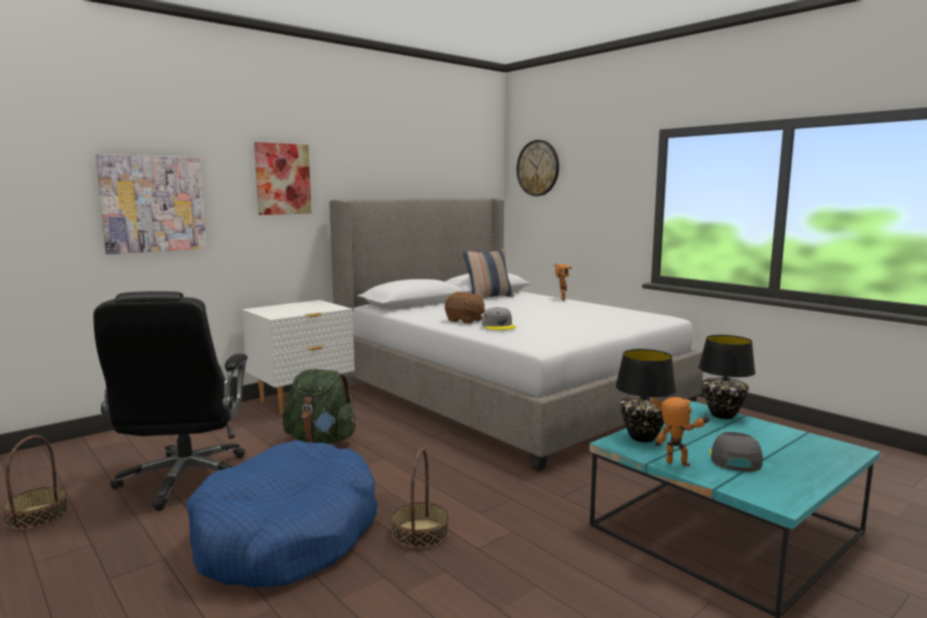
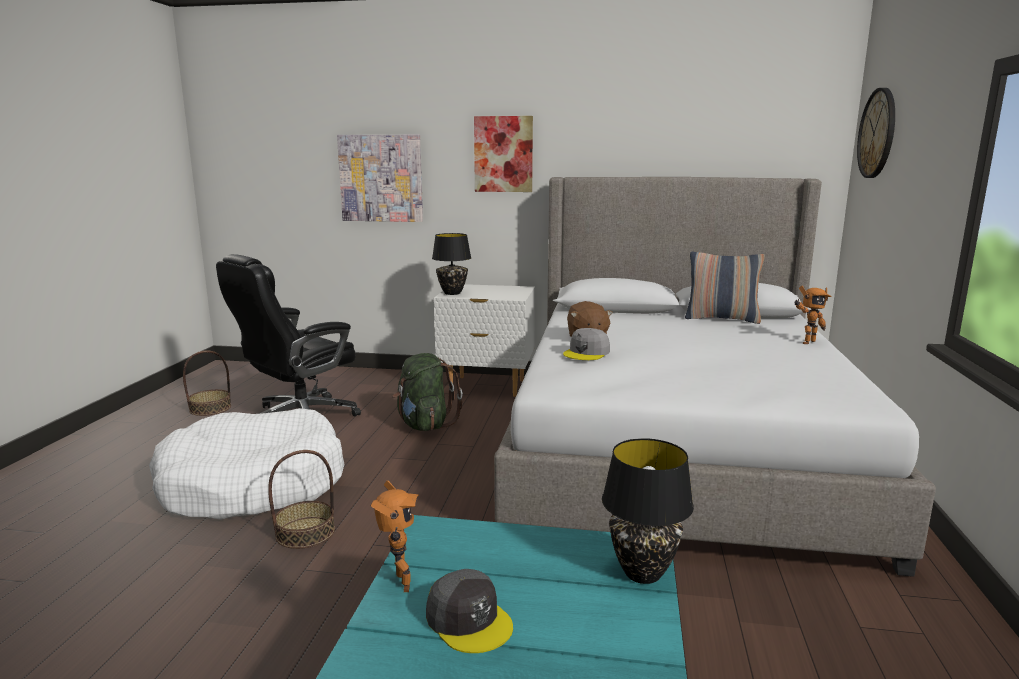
camera: 50 degrees right, 5 degrees up
blue dog bed [187,440,377,588] -> white dog bed [149,408,344,520]
black table lamp [616,349,676,442] -> black table lamp moved to [432,233,471,295]
grey cap [710,432,763,472] -> grey cap turned 75 degrees clockwise [426,569,513,653]

